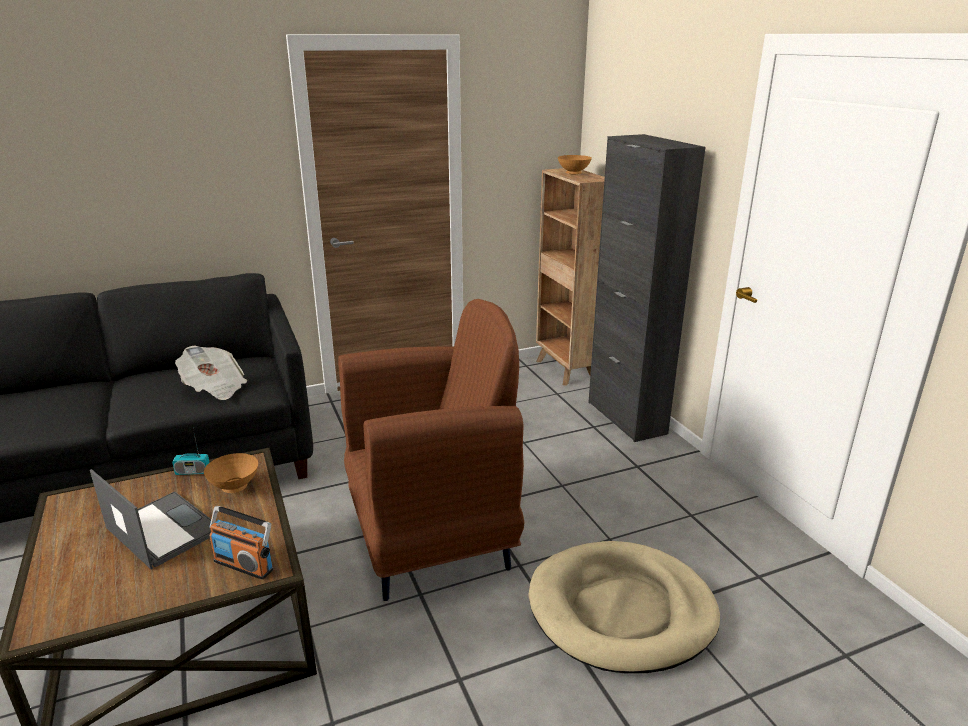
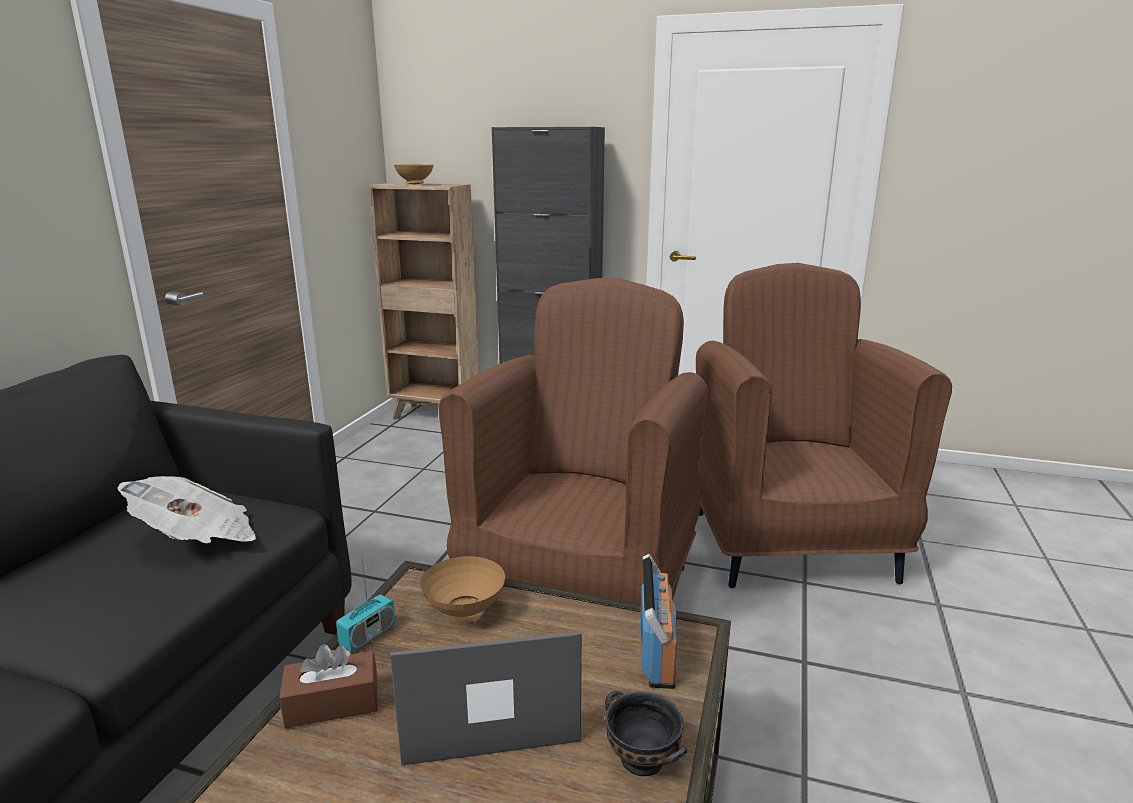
camera: 50 degrees left, 5 degrees down
radio [209,506,273,580] -> radio turned 60 degrees counterclockwise [640,554,677,689]
beige dog bed [528,541,720,673] -> brown armchair [696,263,952,588]
none -> brown tissue box [279,644,377,728]
none -> black bowl [605,691,687,776]

